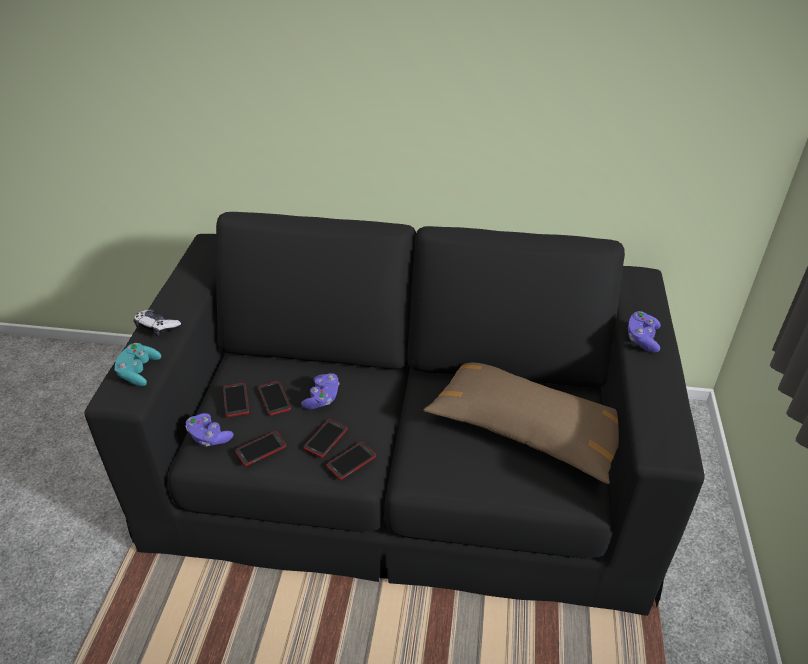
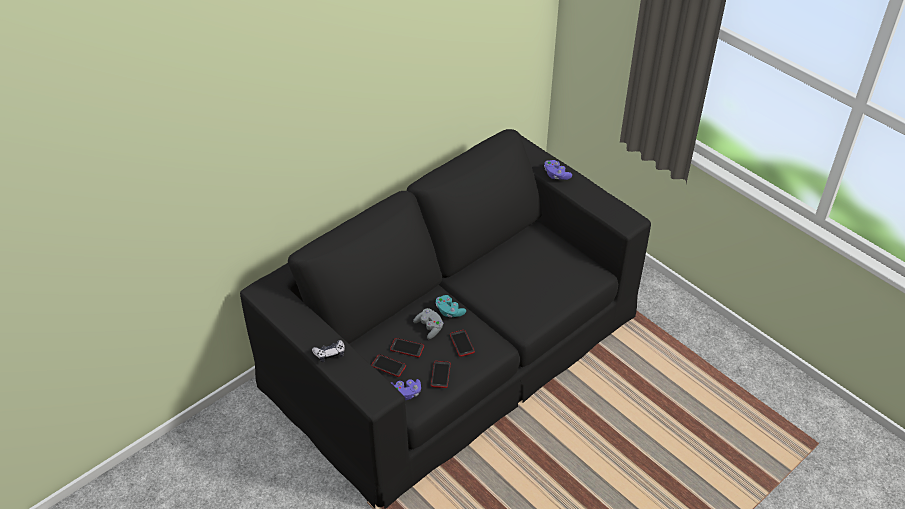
camera: 50 degrees left, 5 degrees up
turquoise game controller [115,343,161,386] -> turquoise game controller moved to [435,295,466,318]
purple game controller [301,373,340,409] -> grey game controller [413,308,444,339]
phone [327,442,376,480] -> none
brown pillow [424,362,619,484] -> none

